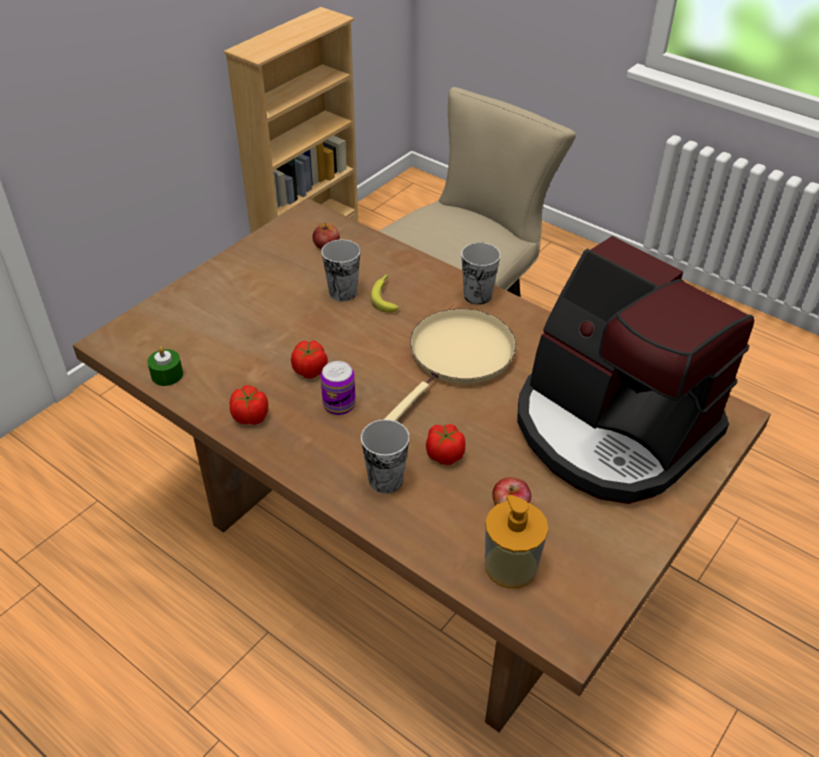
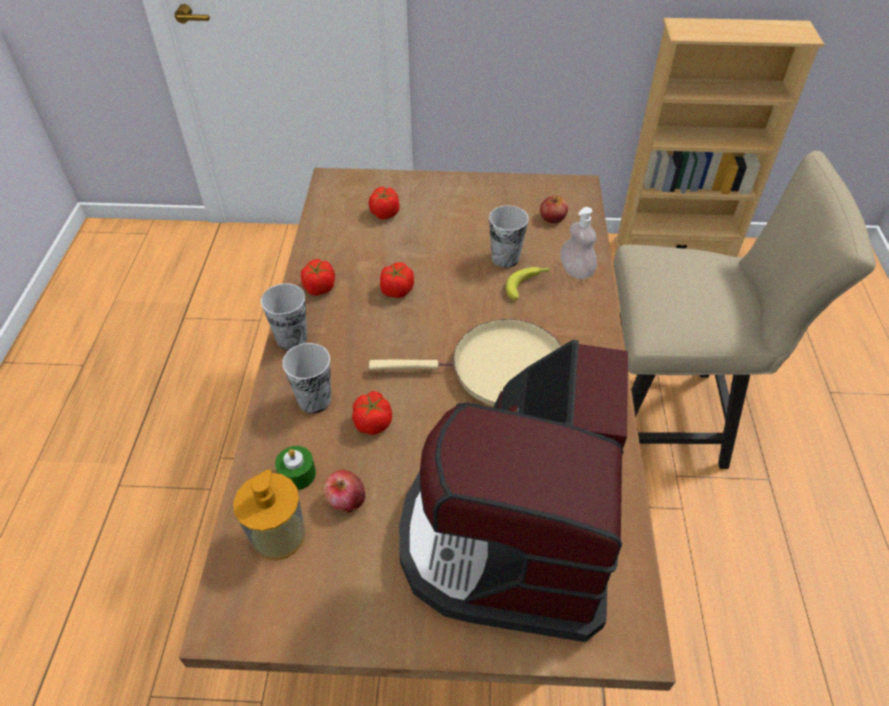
camera: 55 degrees right, 5 degrees up
green candle [147,346,183,386] -> green candle moved to [275,446,316,490]
can [321,361,356,415] -> none
cup [461,243,500,305] -> cup moved to [261,283,308,350]
none -> tomato [369,187,400,220]
none -> soap dispenser [560,207,597,279]

